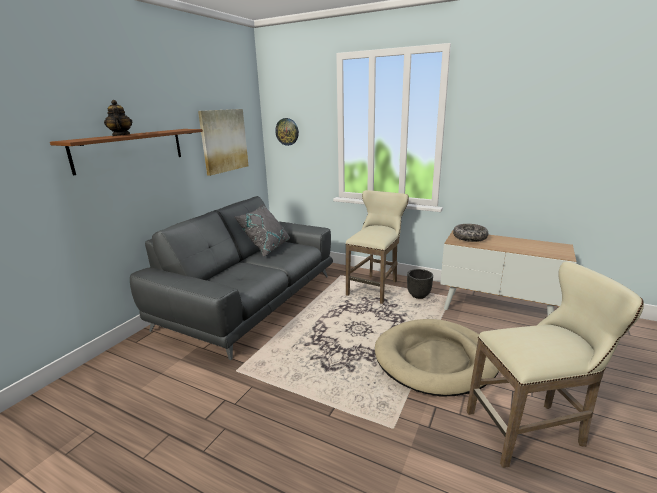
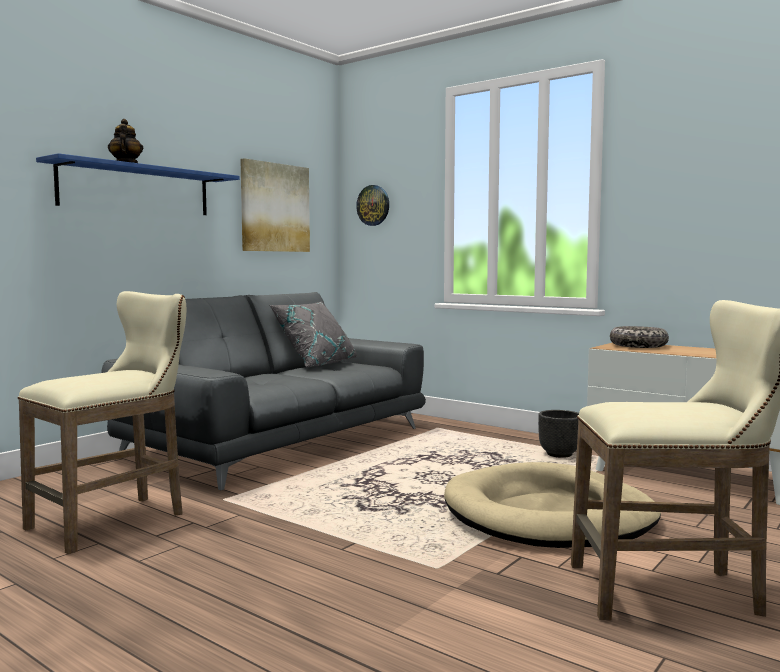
camera: 10 degrees right, 15 degrees down
brown shelf [50,129,203,176] -> blue shelf [36,153,240,215]
beige stool [345,190,409,304] -> beige stool moved to [18,291,186,554]

